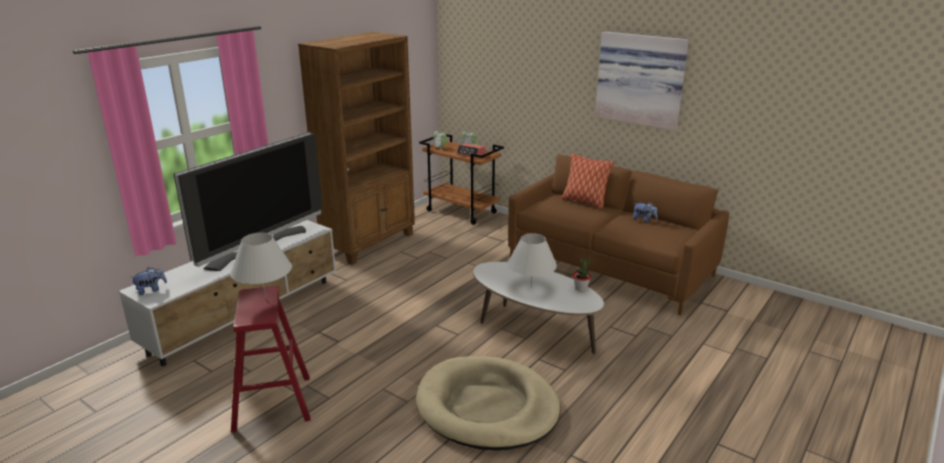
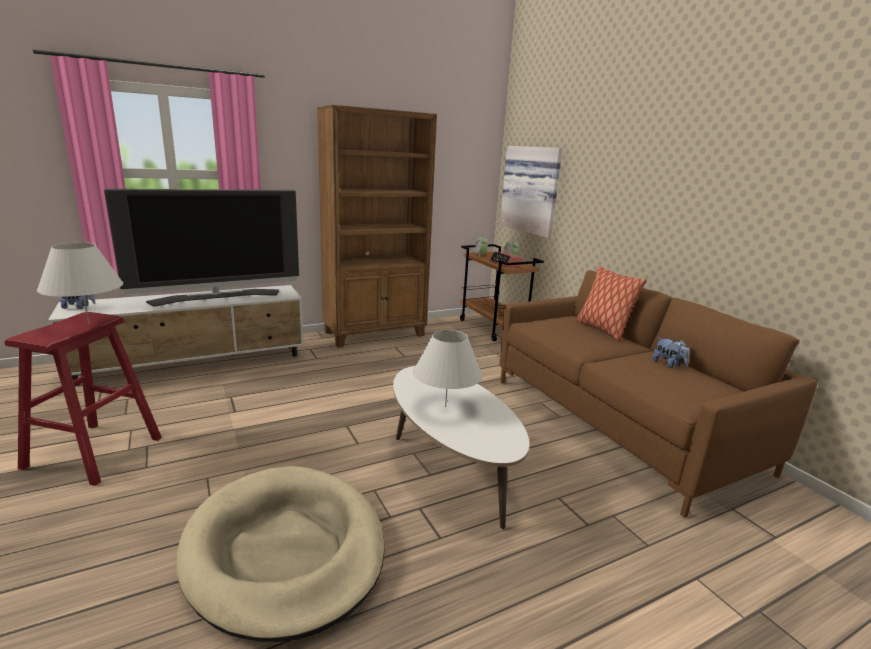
camera: 25 degrees right, 5 degrees down
potted plant [573,258,591,292] -> none
picture [595,31,689,130] -> picture moved to [500,146,563,238]

